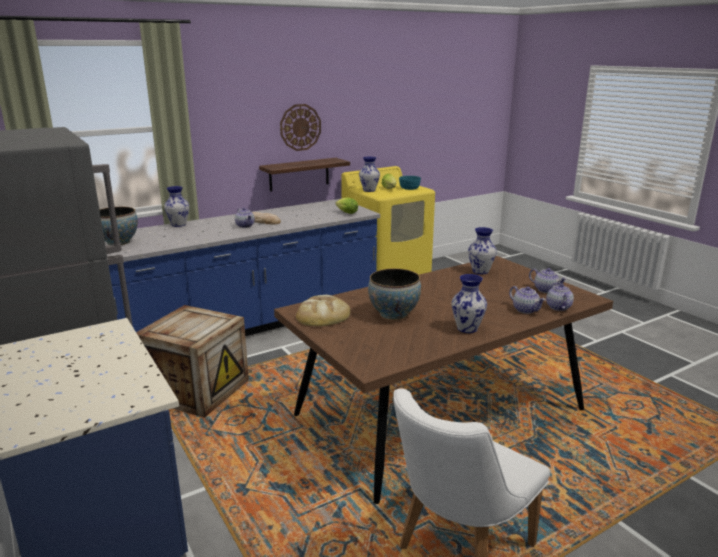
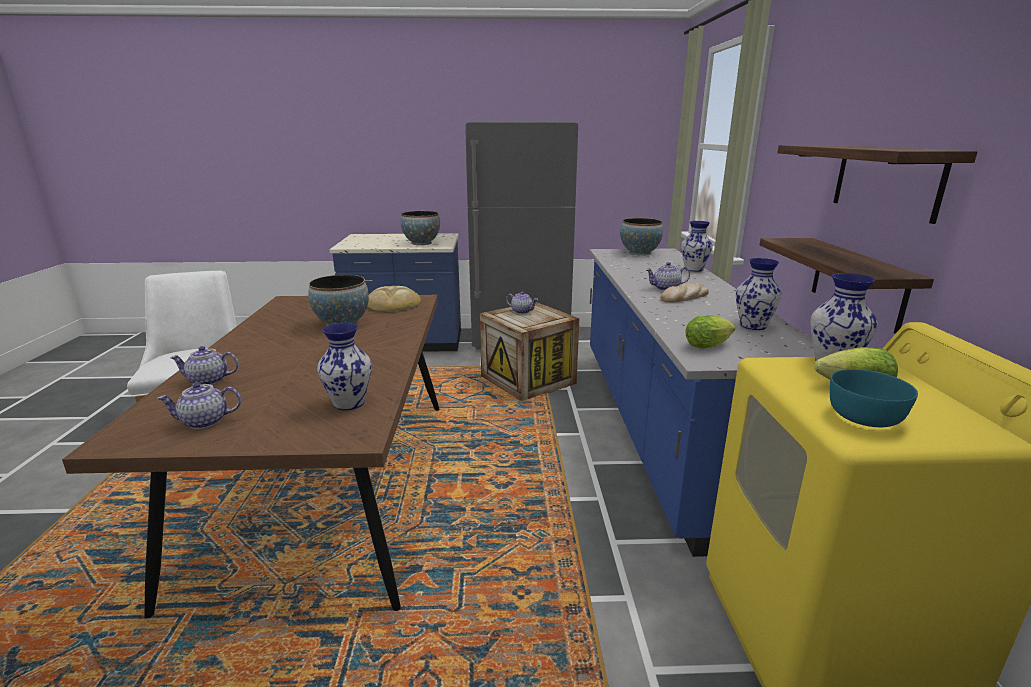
camera: 120 degrees right, 0 degrees up
wall clock [280,104,321,151] -> shelf [777,145,977,224]
vase [452,274,487,333] -> vase moved to [736,258,782,330]
teapot [546,282,574,311] -> teapot moved to [506,292,538,314]
none -> bowl [401,211,440,245]

